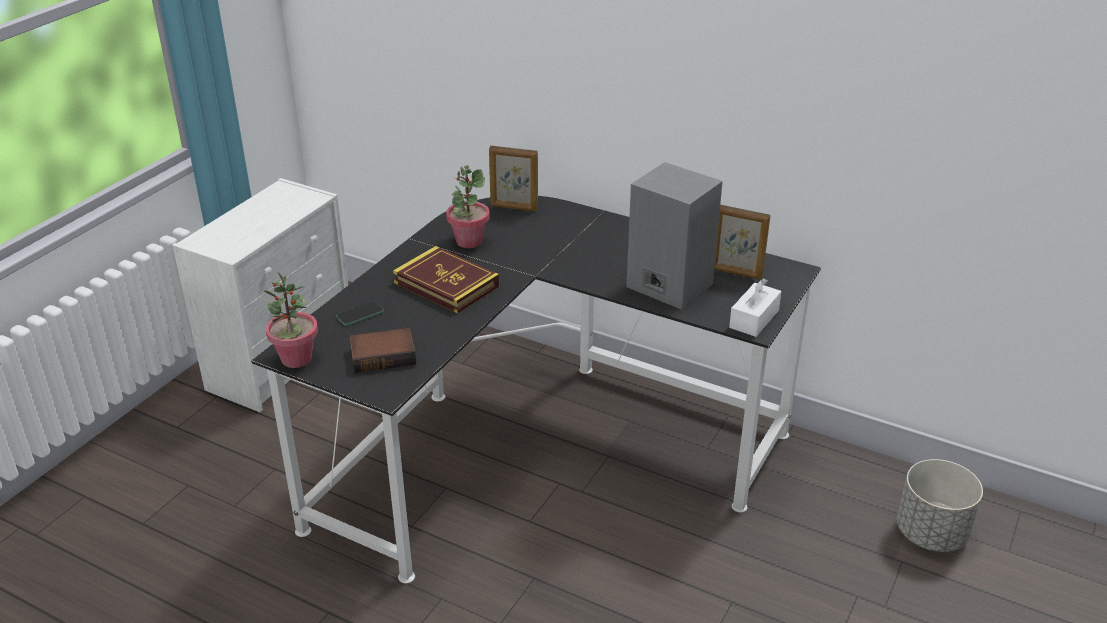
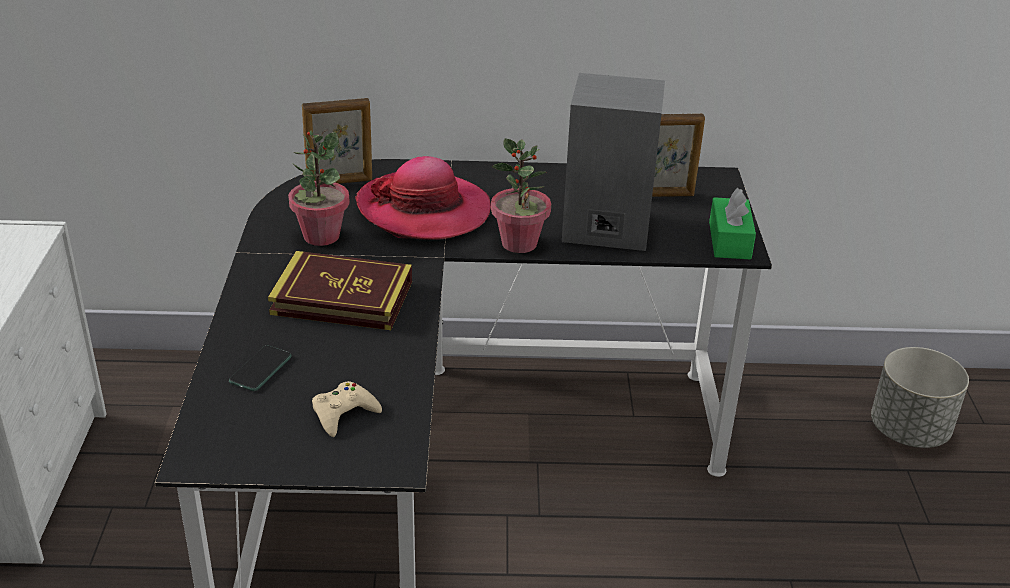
camera: 30 degrees left, 0 degrees up
potted plant [263,272,318,368] -> potted plant moved to [491,138,551,253]
book [349,328,416,373] -> beige game controller [312,381,382,437]
white tissue box [729,278,782,337] -> green tissue box [709,188,756,260]
none -> hat [355,156,491,240]

